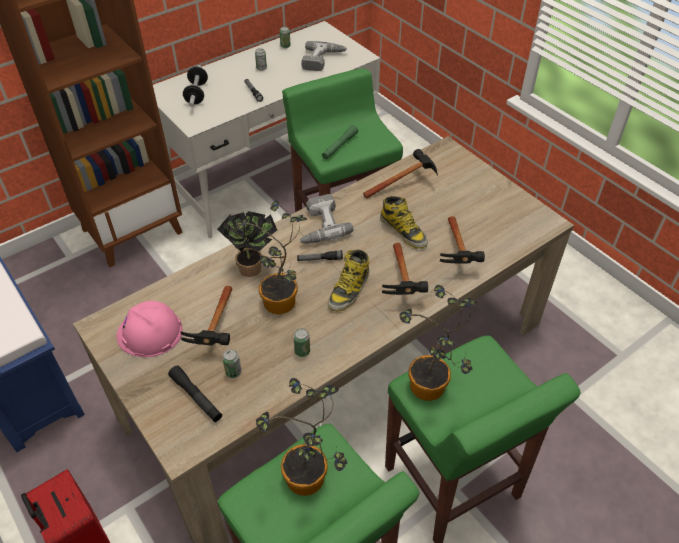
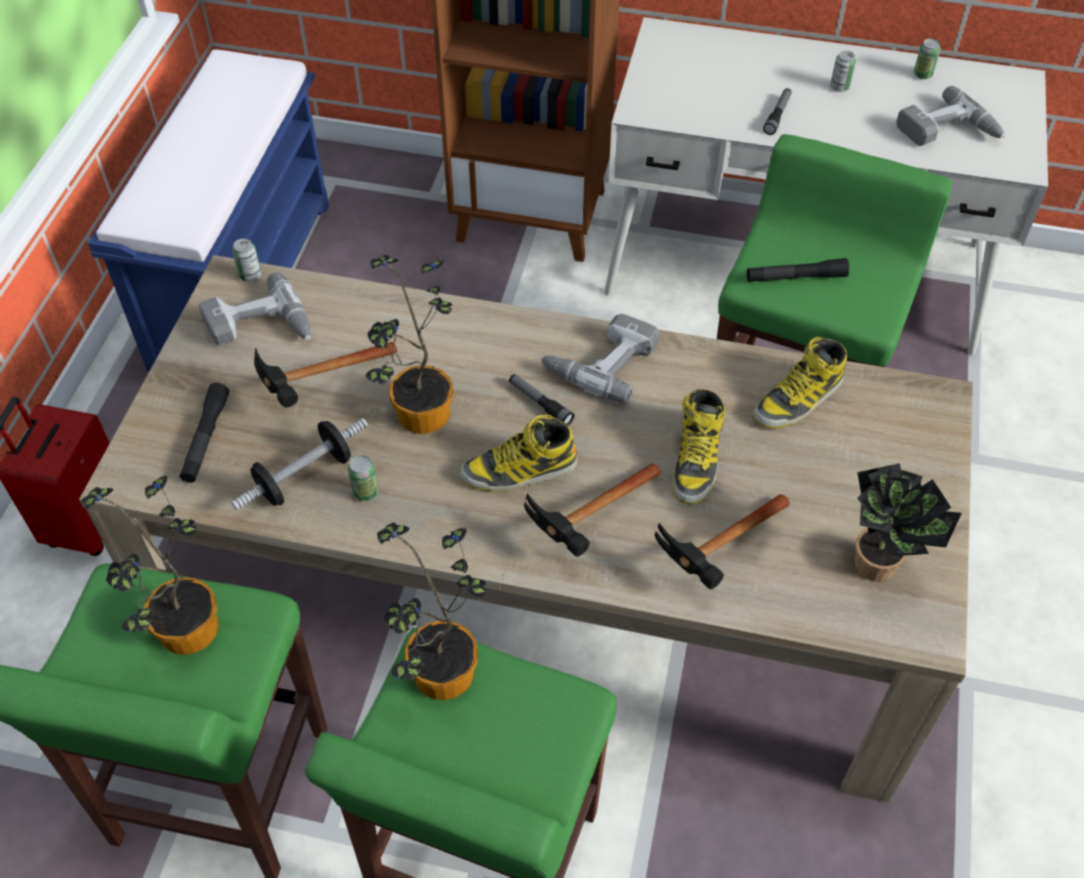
camera: 50 degrees right, 5 degrees up
pink hard hat [116,301,183,357] -> power drill [199,272,311,345]
dumbbell [183,65,208,107] -> dumbbell moved to [231,418,368,510]
potted plant [217,211,277,277] -> potted plant moved to [854,463,962,582]
can [222,349,241,378] -> can moved to [232,239,262,282]
green flashlight [322,125,358,160] -> black flashlight [747,258,849,282]
hammer [363,149,438,199] -> boot [753,337,847,429]

